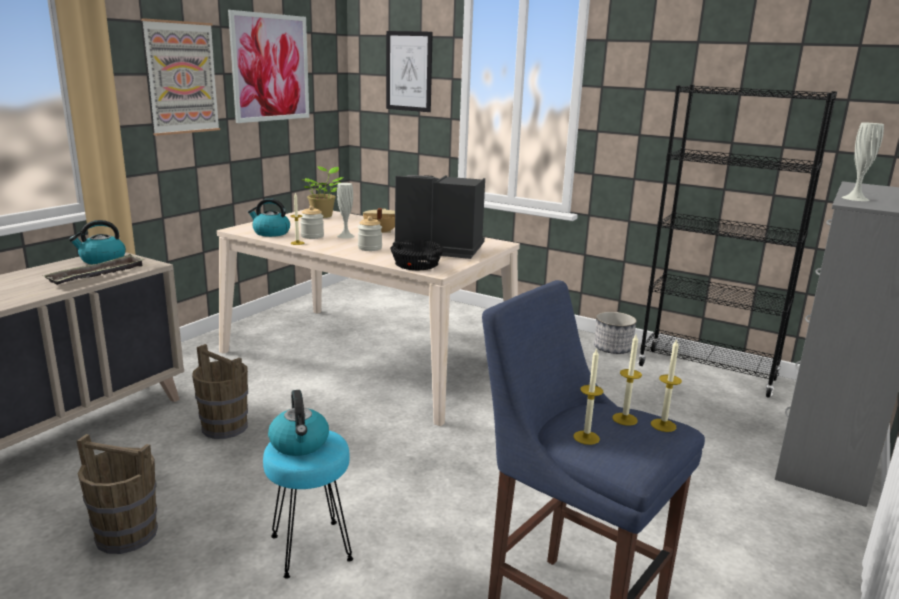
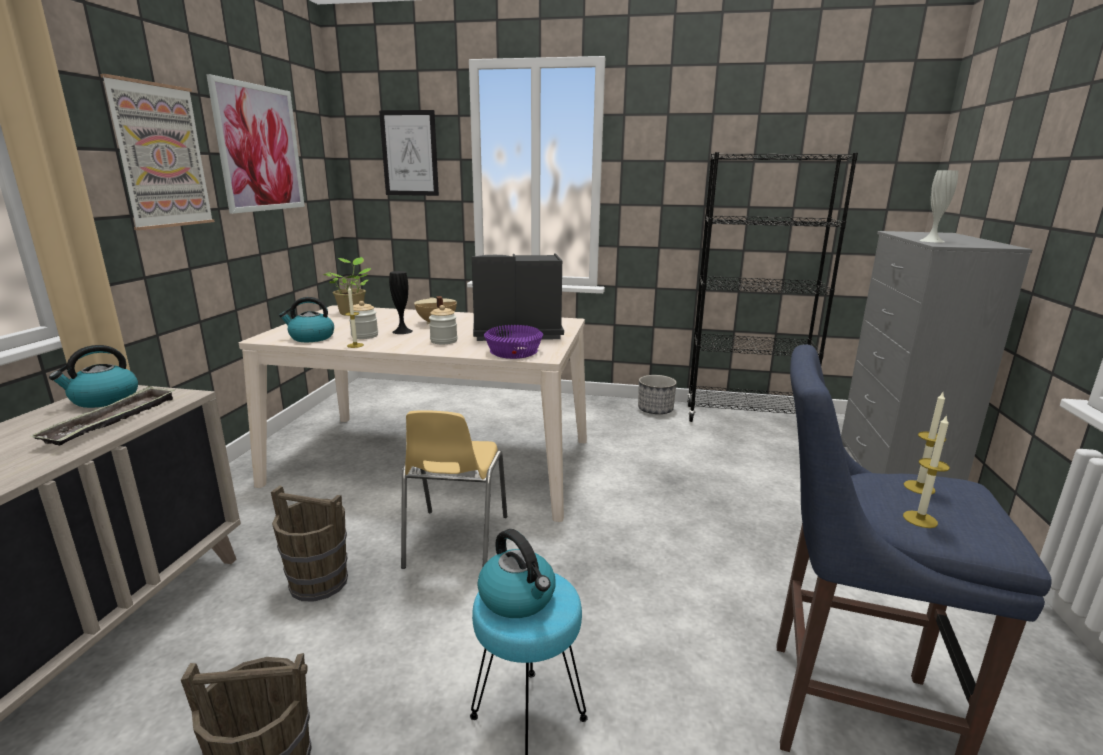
camera: 20 degrees left, 0 degrees up
white vase [337,183,355,239] -> black vase [389,271,413,334]
black bowl [390,240,444,270] -> purple bowl [484,325,543,359]
candle [651,339,682,432] -> none
none -> yellow chair [401,410,507,569]

